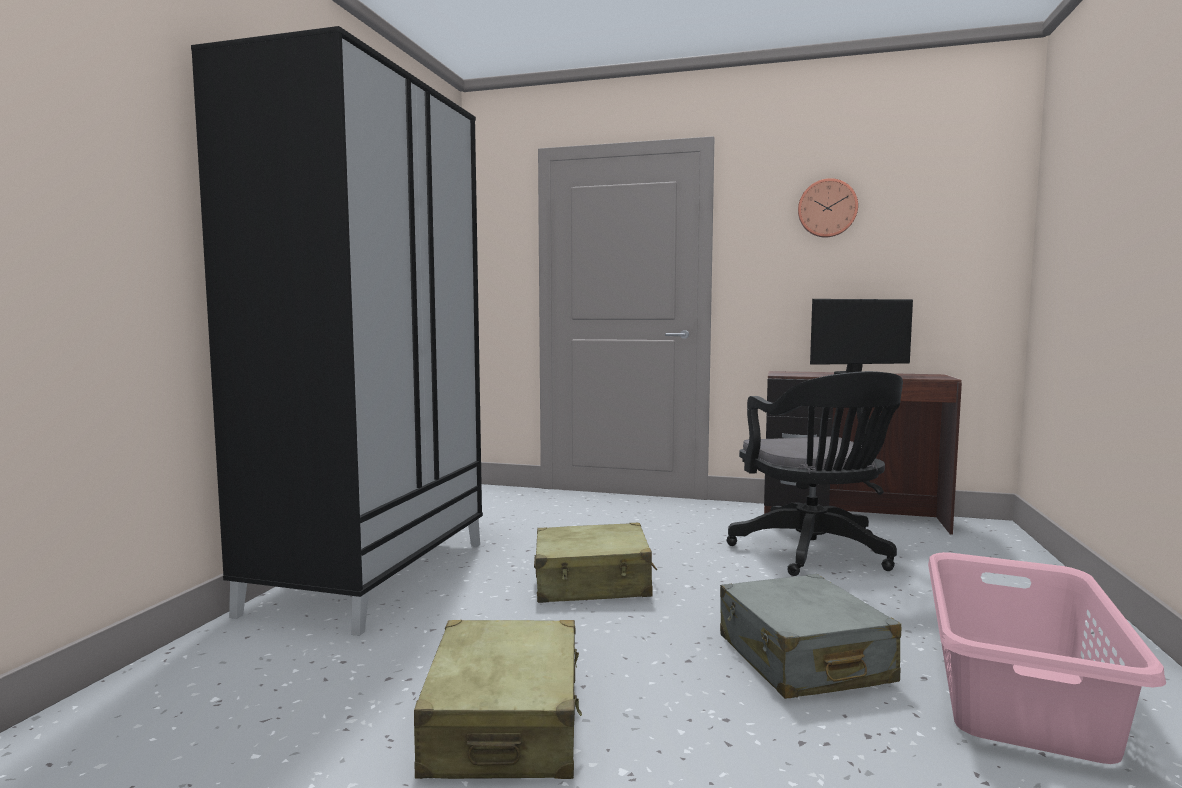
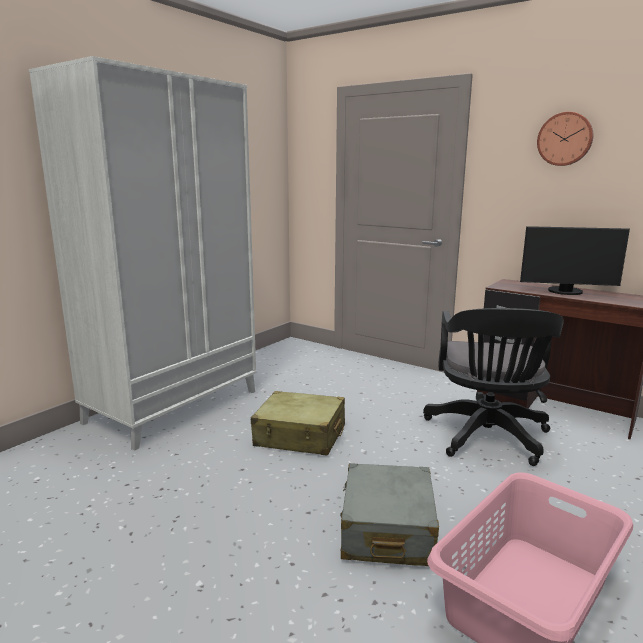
camera: 20 degrees right, 10 degrees up
black wardrobe [191,26,483,636] -> white wardrobe [29,56,257,451]
beige suitcase [414,620,582,779] -> none

